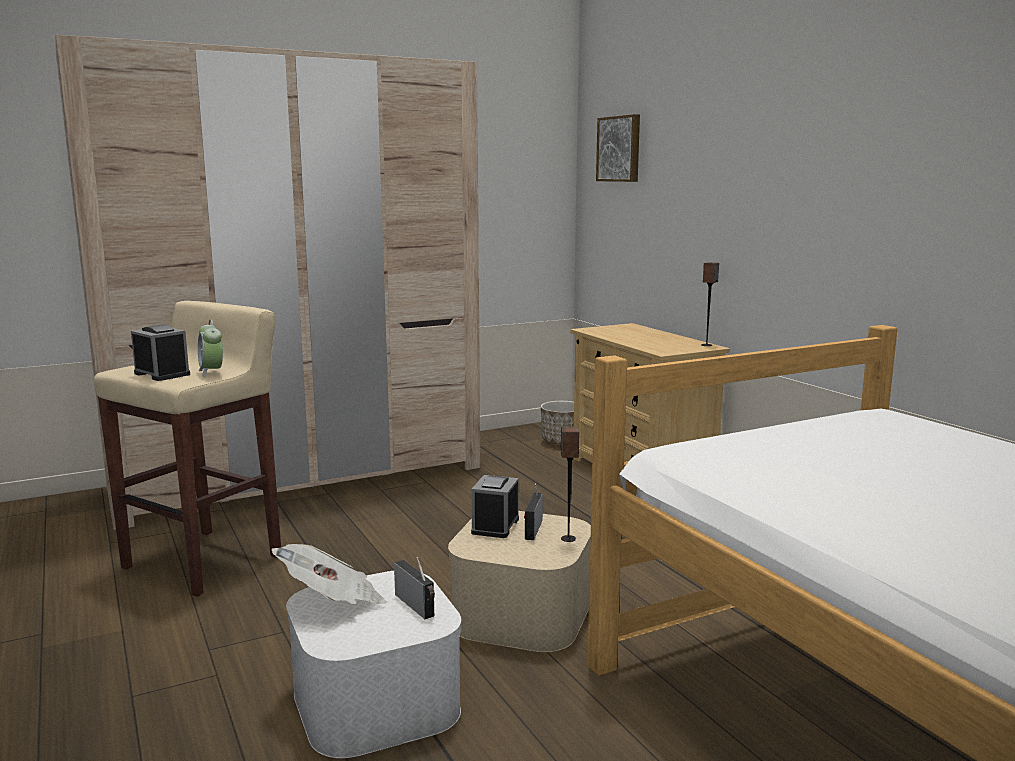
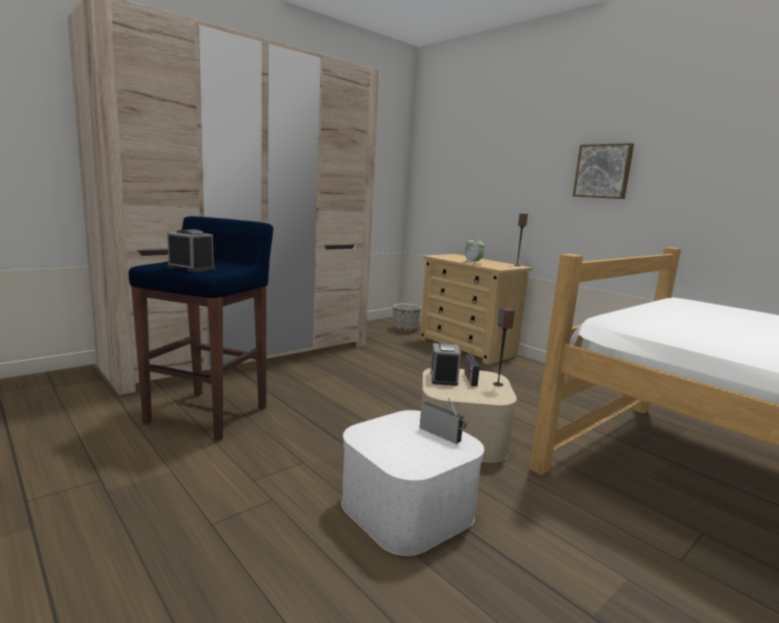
camera: 15 degrees left, 0 degrees up
beige stool [94,301,281,597] -> blue stool [129,216,273,441]
alarm clock [198,319,223,377] -> alarm clock moved to [465,237,485,265]
newspaper [271,544,387,604] -> none
picture [596,114,640,182] -> picture moved to [573,143,634,199]

